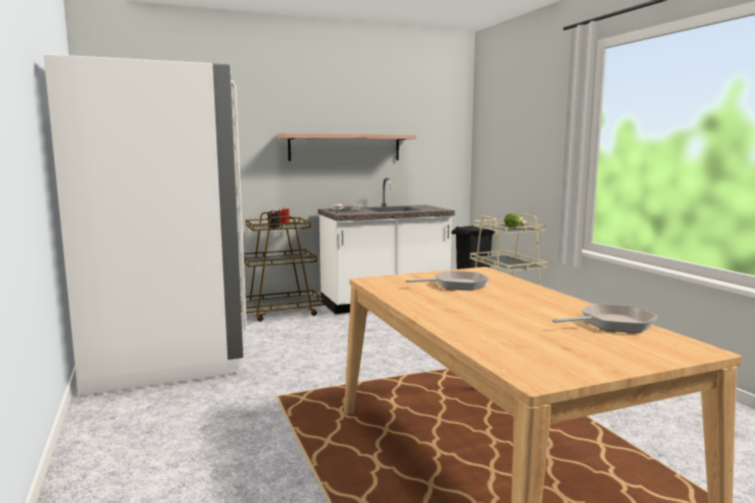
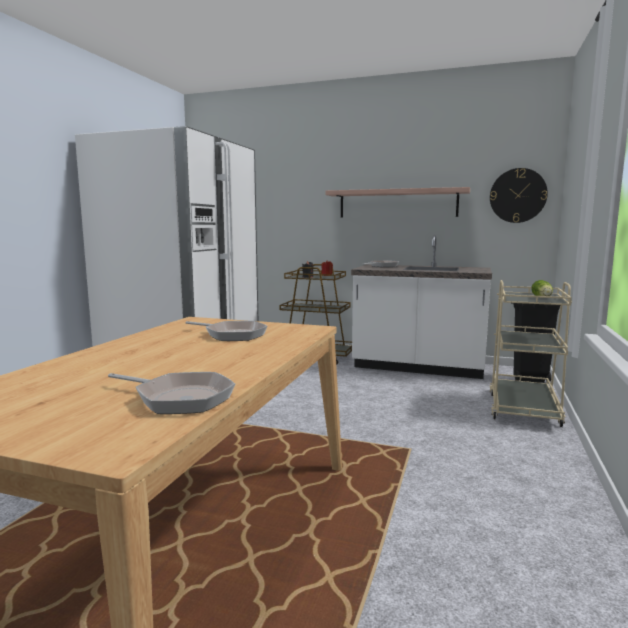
camera: 40 degrees right, 0 degrees up
none -> wall clock [490,168,548,223]

